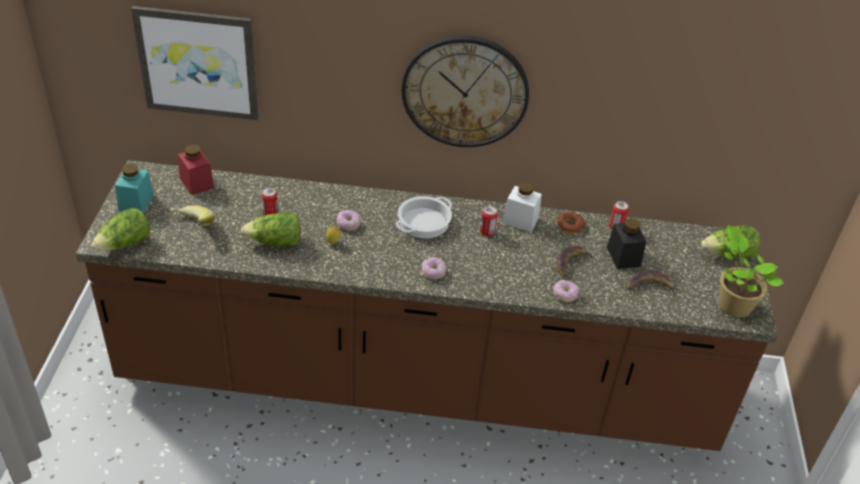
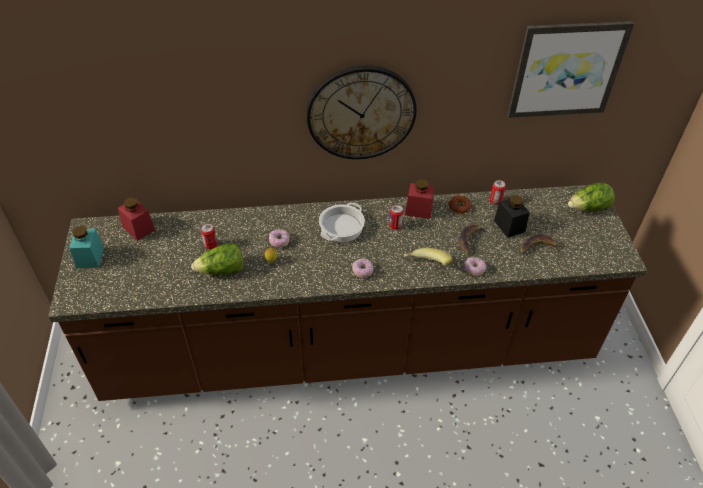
camera: 10 degrees left, 5 degrees up
lettuce [91,208,151,251] -> none
picture [131,6,259,120] -> picture moved to [508,21,634,118]
banana [170,205,215,226] -> banana moved to [404,248,453,266]
white jar [502,182,542,232] -> red jar [405,179,434,219]
potted plant [719,225,784,317] -> none

